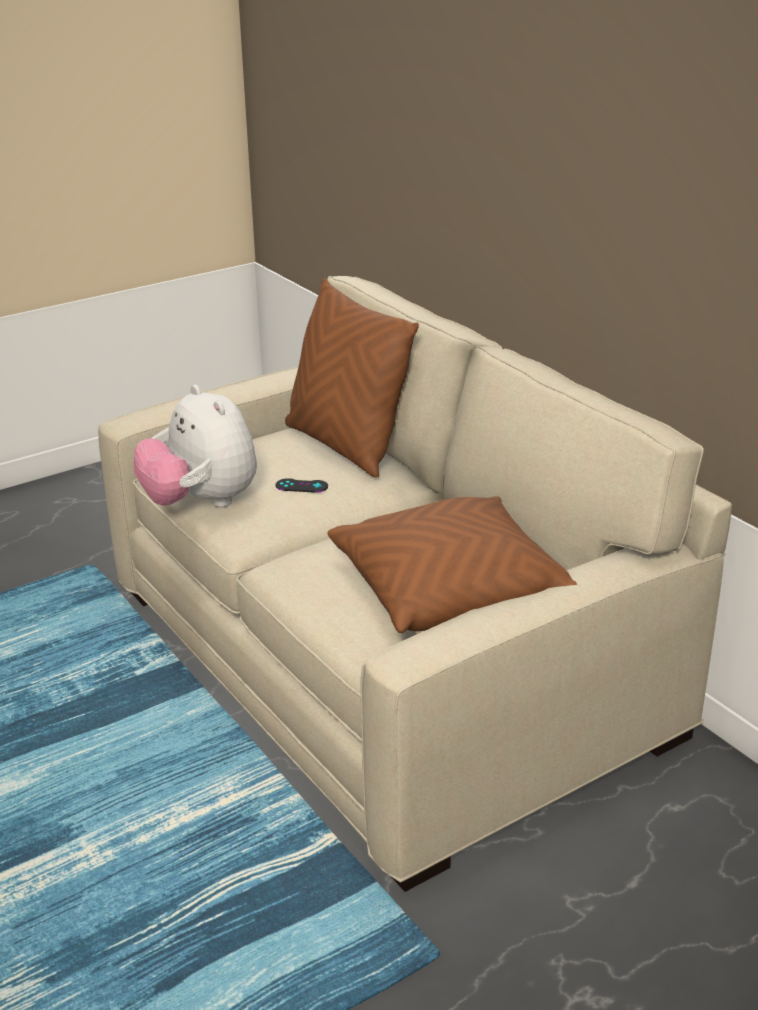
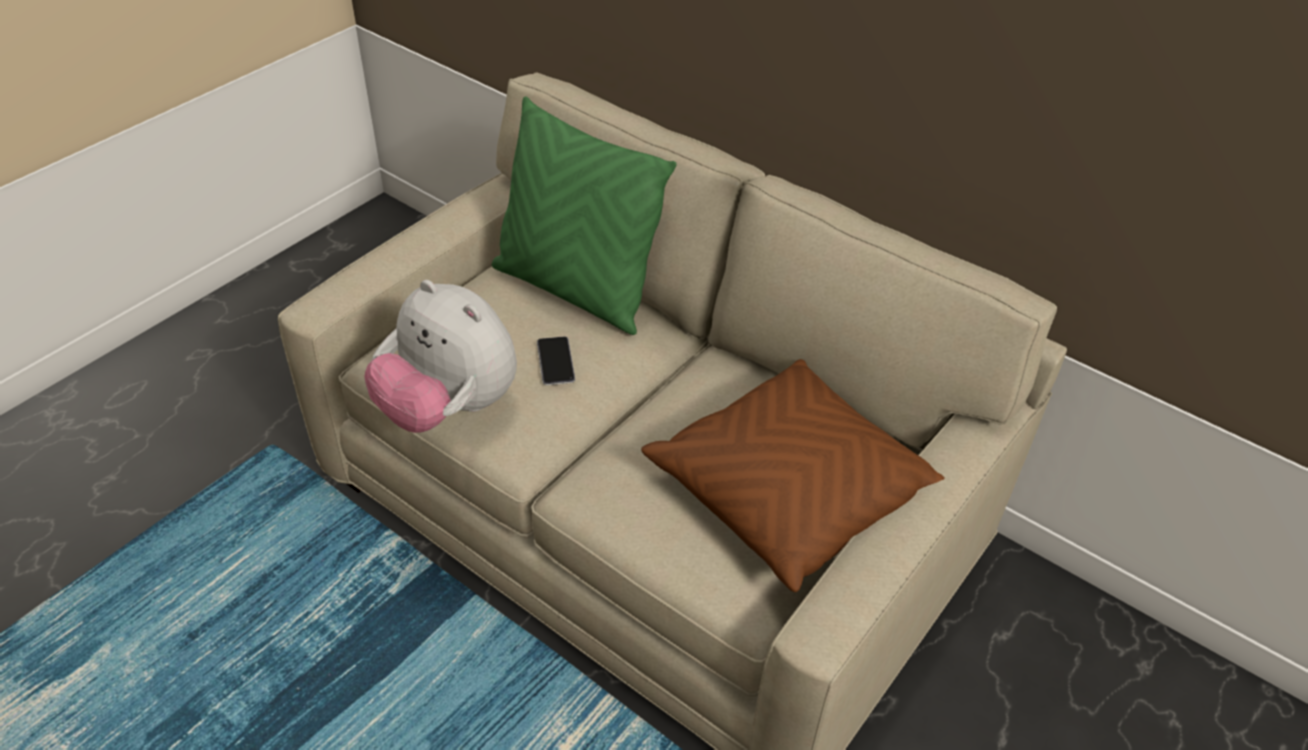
camera: 20 degrees left, 15 degrees up
black game controller [276,478,328,493] -> phone [537,336,575,386]
brown pillow [285,278,419,478] -> green pillow [492,96,677,335]

